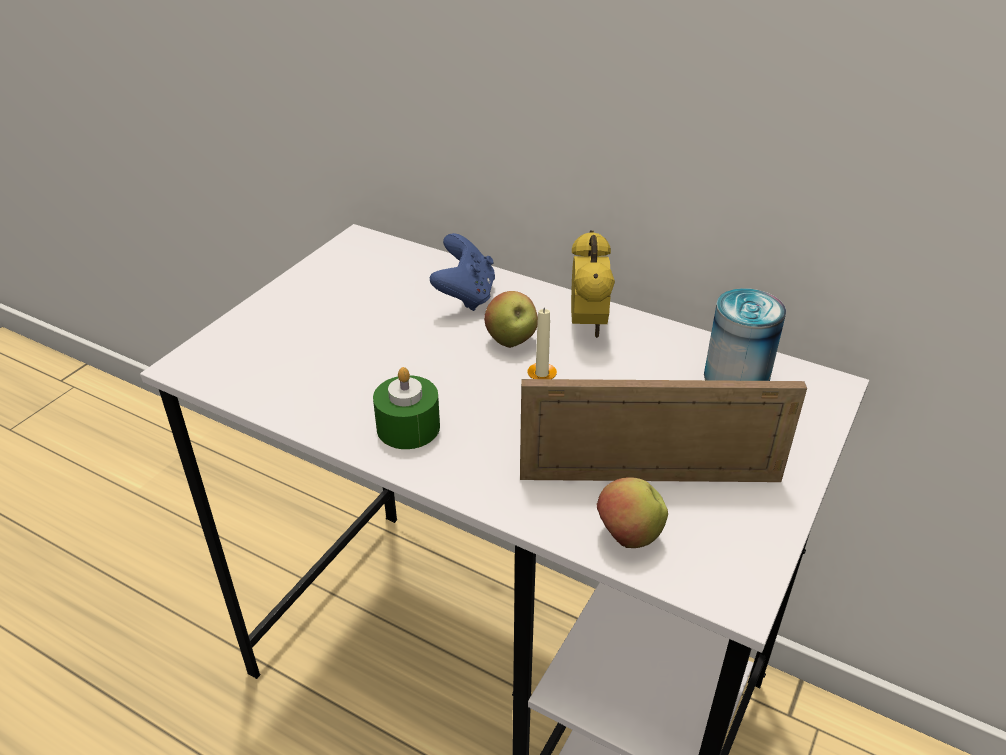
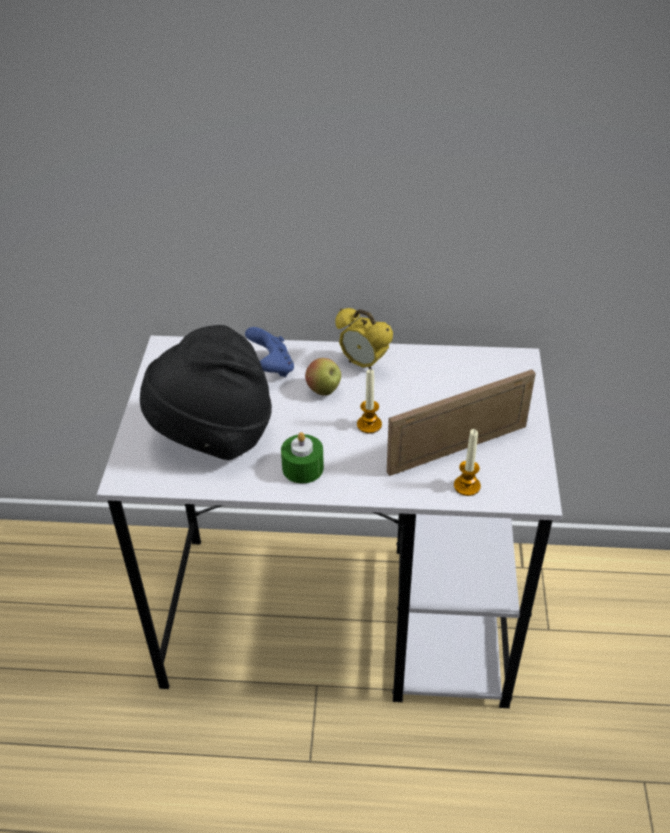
camera: 25 degrees left, 5 degrees up
alarm clock [571,231,615,338] -> alarm clock turned 150 degrees clockwise [335,308,393,369]
apple [597,477,668,548] -> candle [454,429,481,496]
can [704,288,786,381] -> none
none -> black hat [140,325,272,460]

